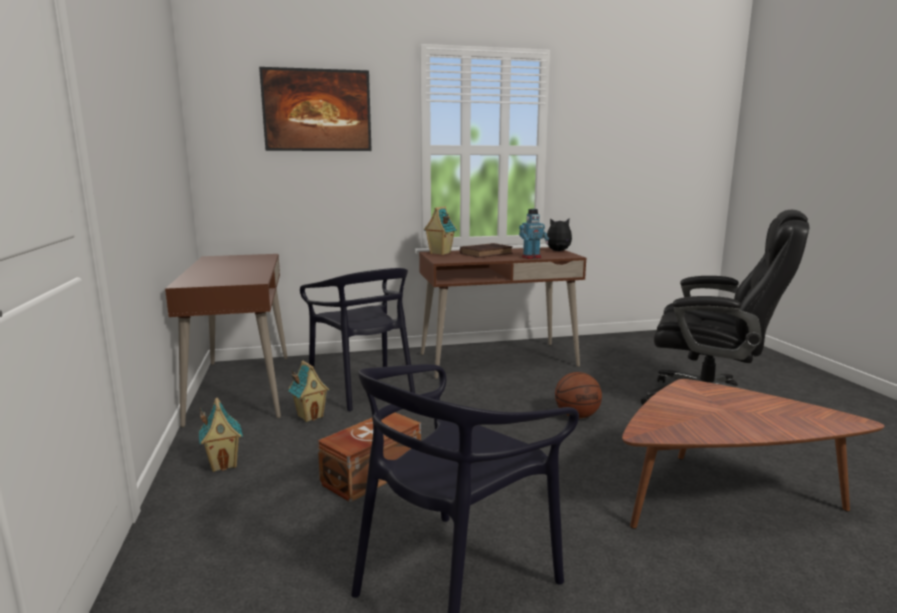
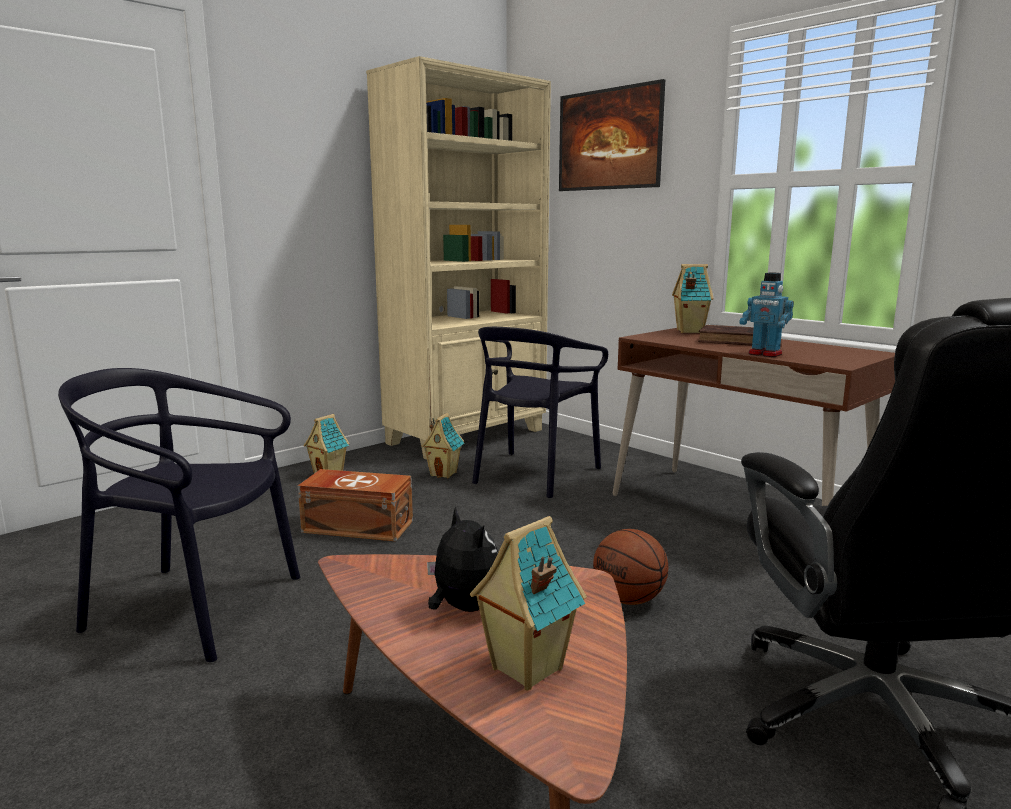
camera: 60 degrees right, 0 degrees up
brown desk [165,254,288,427] -> beige bookcase [366,56,551,460]
plush toy [546,218,572,251] -> plush toy moved to [427,506,498,612]
none -> toy house [470,516,587,691]

